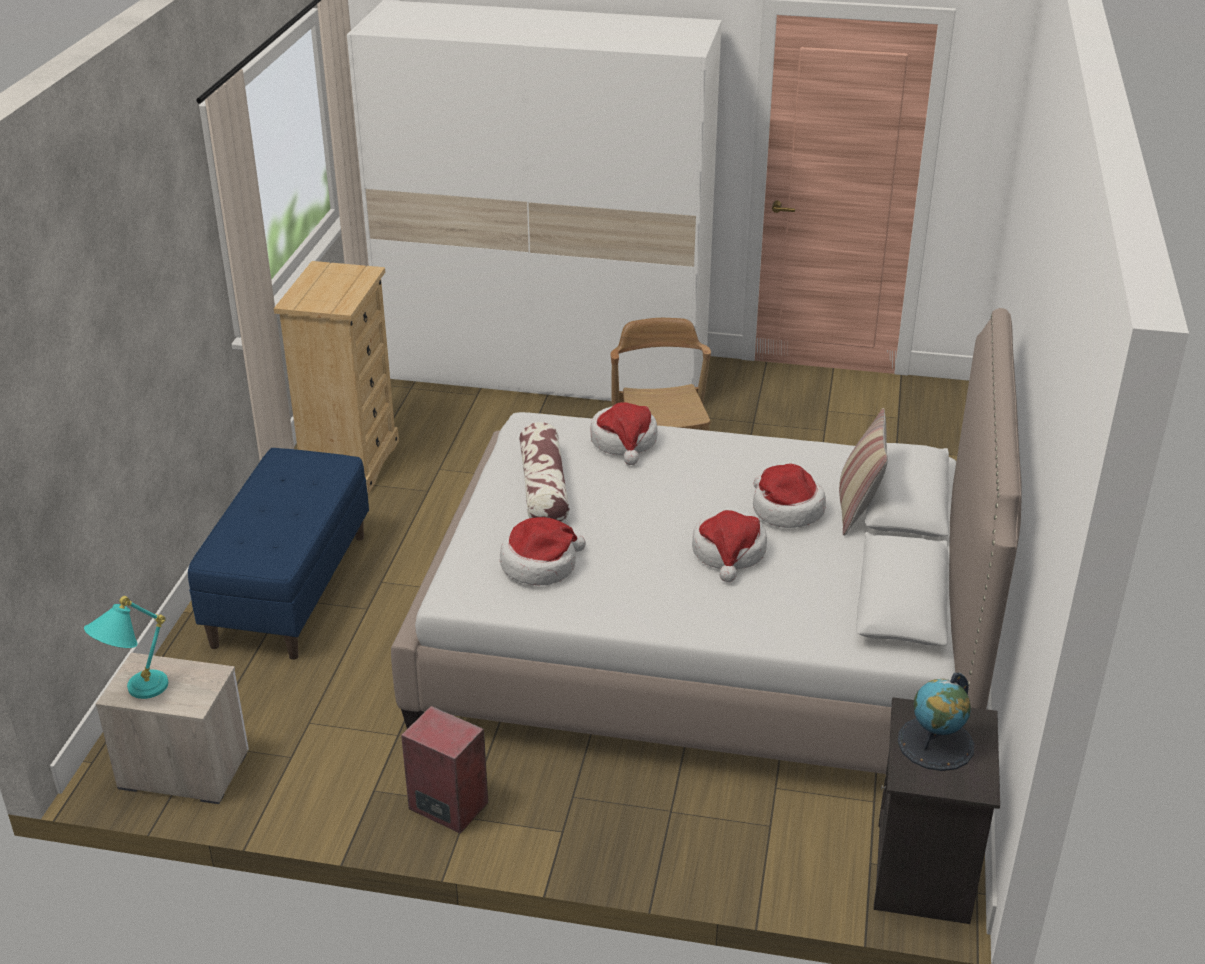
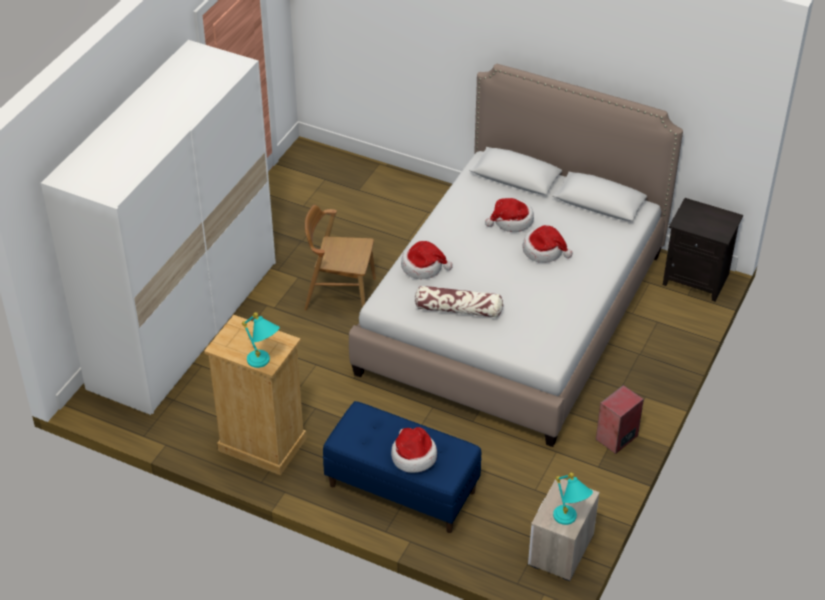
camera: 75 degrees left, 10 degrees up
hat [500,517,586,586] -> hat moved to [391,427,437,473]
pillow [839,408,888,536] -> none
globe [898,673,974,771] -> none
none -> turquoise table lamp [242,312,280,368]

